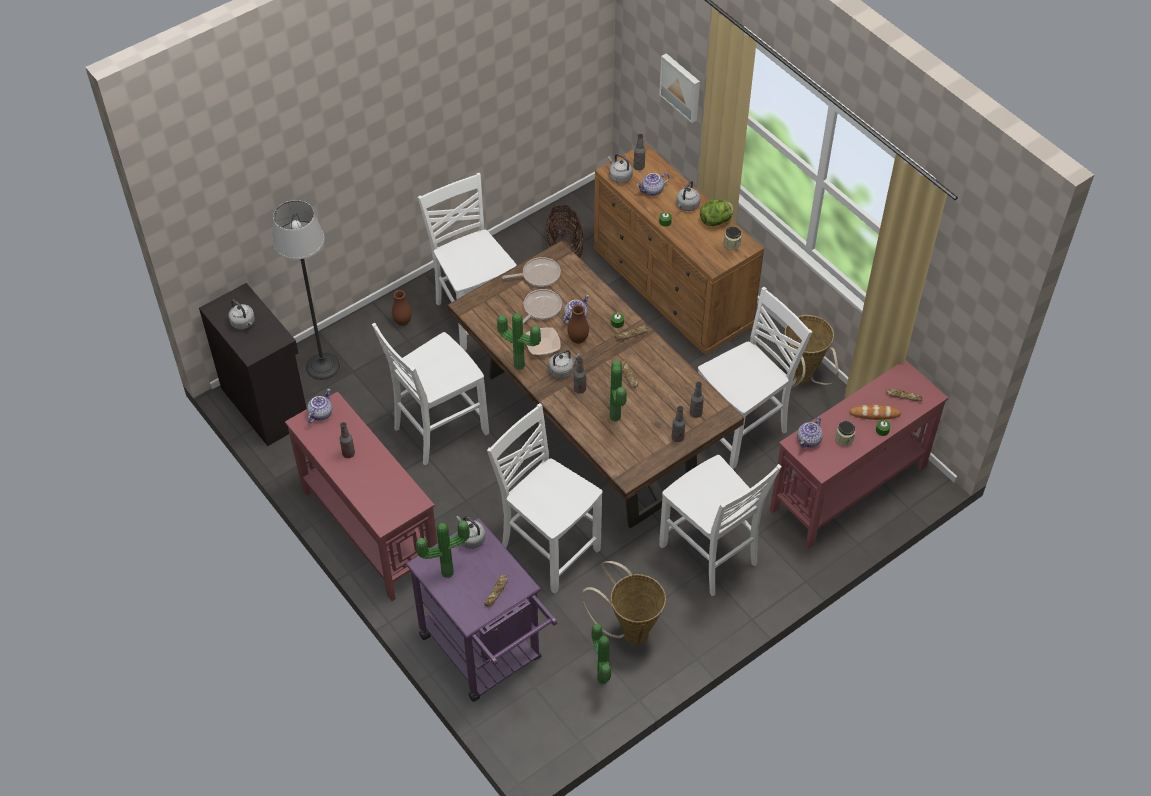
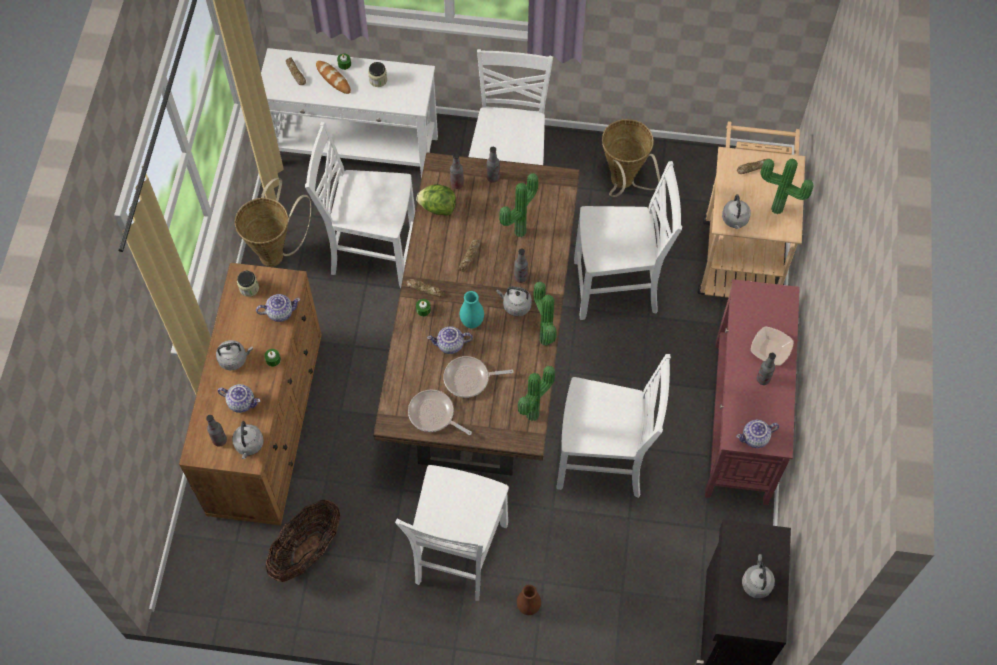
camera: 135 degrees left, 10 degrees up
floor lamp [272,200,340,380] -> none
purple cart [406,518,557,702] -> beige cart [698,121,805,298]
white chair [487,403,602,594] -> white chair turned 90 degrees counterclockwise [574,161,682,320]
bowl [526,327,561,355] -> bowl moved to [751,327,793,366]
brown vase [567,305,589,344] -> turquoise vase [460,291,484,328]
potted plant [591,624,611,685] -> potted plant moved to [518,366,555,421]
picture [659,53,700,123] -> none
lettuce [700,199,734,226] -> lettuce moved to [416,184,456,216]
red console table [770,360,948,549] -> white console table [261,48,438,178]
teapot [797,417,823,448] -> teapot moved to [256,294,300,322]

